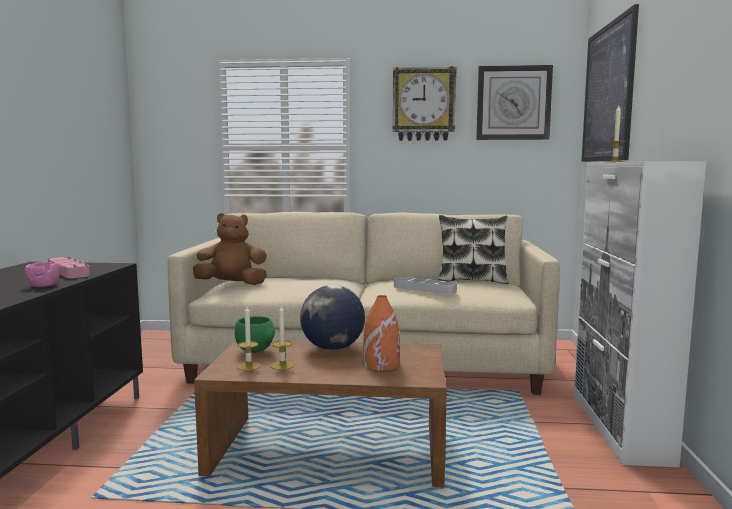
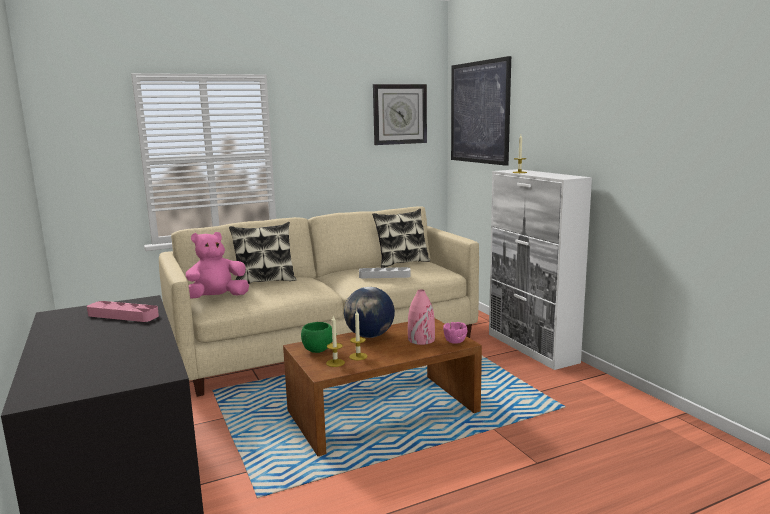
camera: 30 degrees left, 5 degrees up
pink bowl [25,262,61,287] -> pink bowl moved to [443,322,467,344]
brown plush toy [193,213,267,285] -> pink plush toy [186,232,249,299]
orange vase [363,295,400,371] -> pink vase [408,290,435,345]
wall clock [393,66,457,141] -> none
none -> pillow [229,222,297,284]

